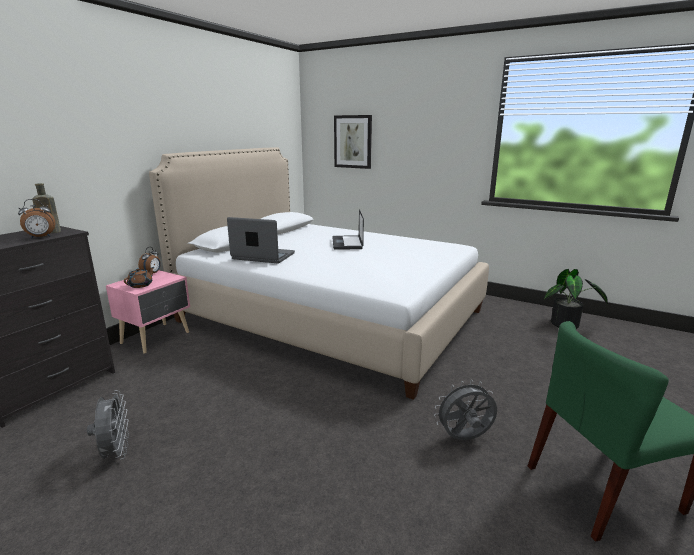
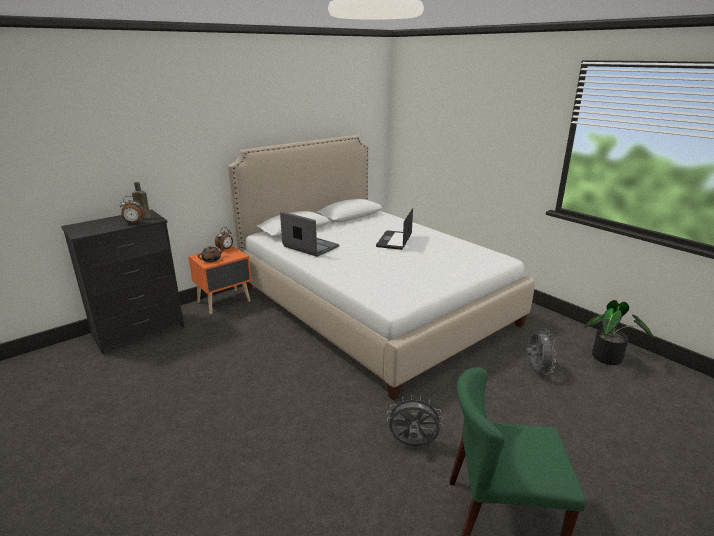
camera: 20 degrees right, 5 degrees up
grey fan [87,390,129,460] -> grey fan moved to [526,329,556,375]
pink nightstand [106,270,190,353] -> orange nightstand [188,246,251,314]
picture [334,115,372,169] -> none

